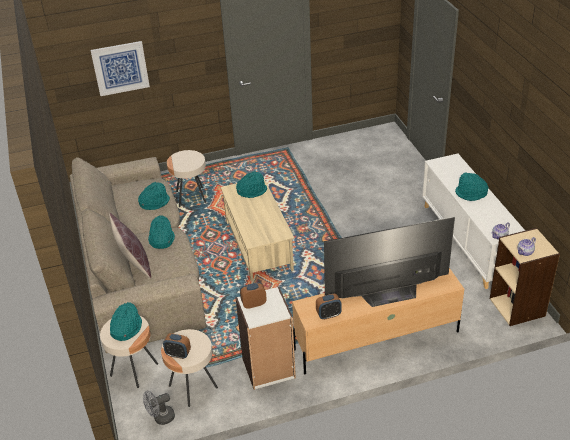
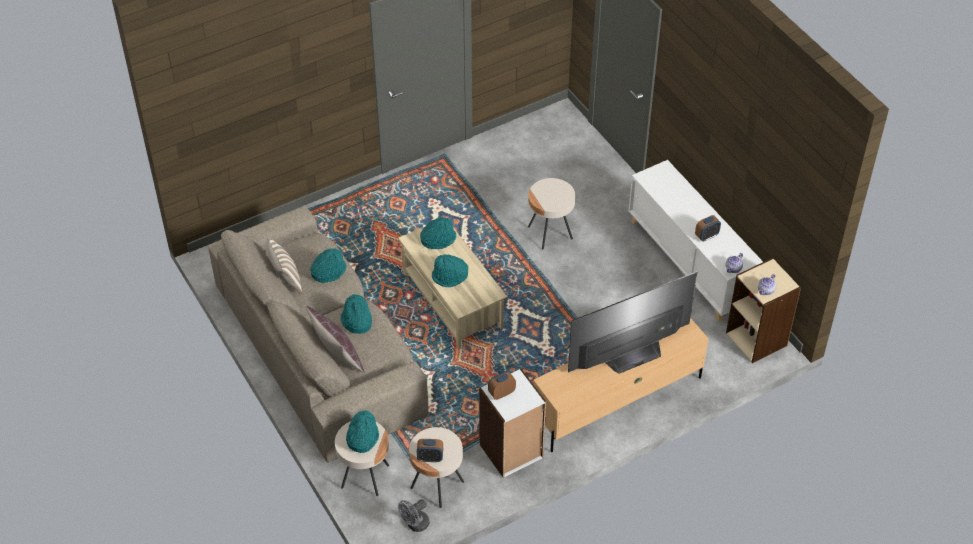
camera: 15 degrees left, 10 degrees up
picture [91,41,150,96] -> none
beige side table [167,150,206,207] -> beige side table moved to [528,178,576,249]
alarm clock [316,294,342,320] -> alarm clock moved to [695,215,721,241]
turquoise hat [455,173,488,201] -> turquoise hat moved to [432,254,468,287]
none -> pillow [267,238,302,293]

